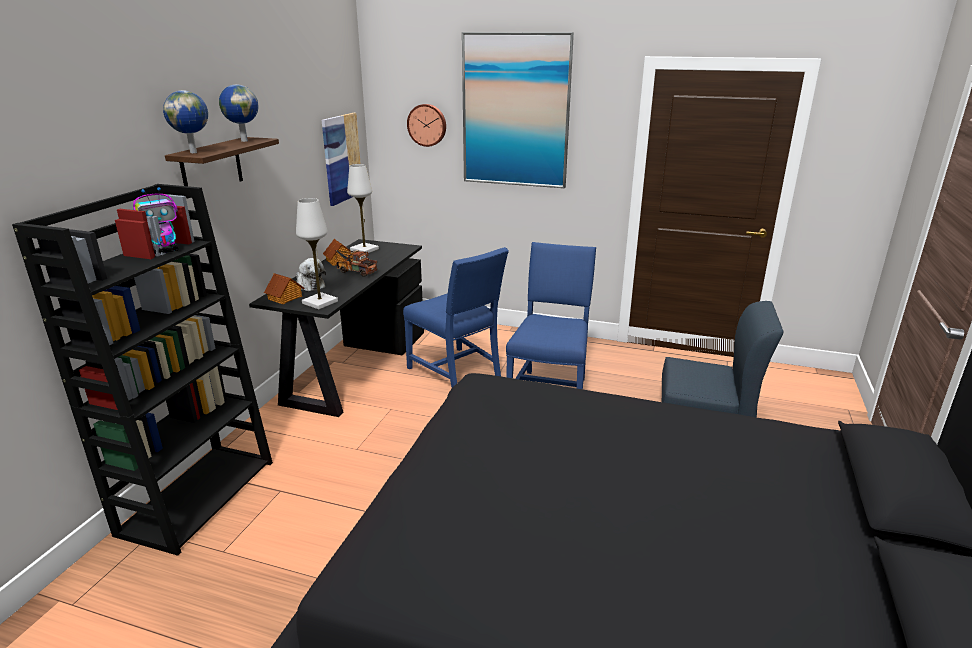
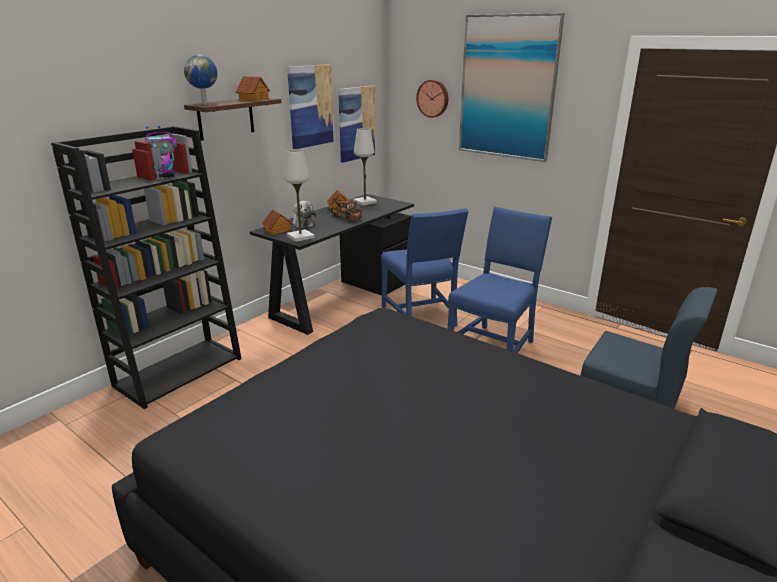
camera: 20 degrees right, 0 degrees up
globe [219,85,259,142] -> toy house [236,76,270,101]
none -> picture [287,64,334,149]

